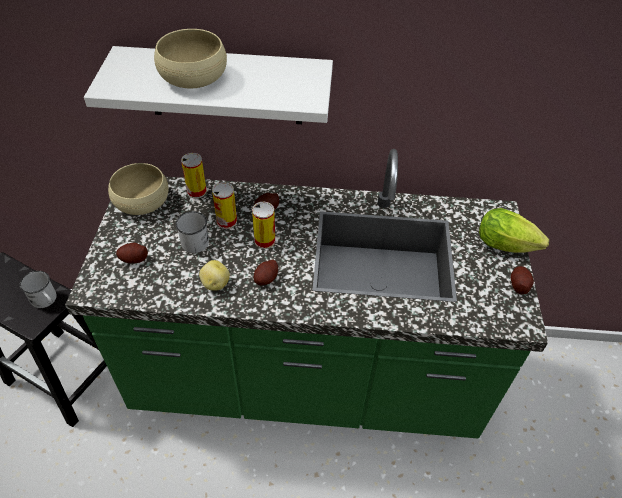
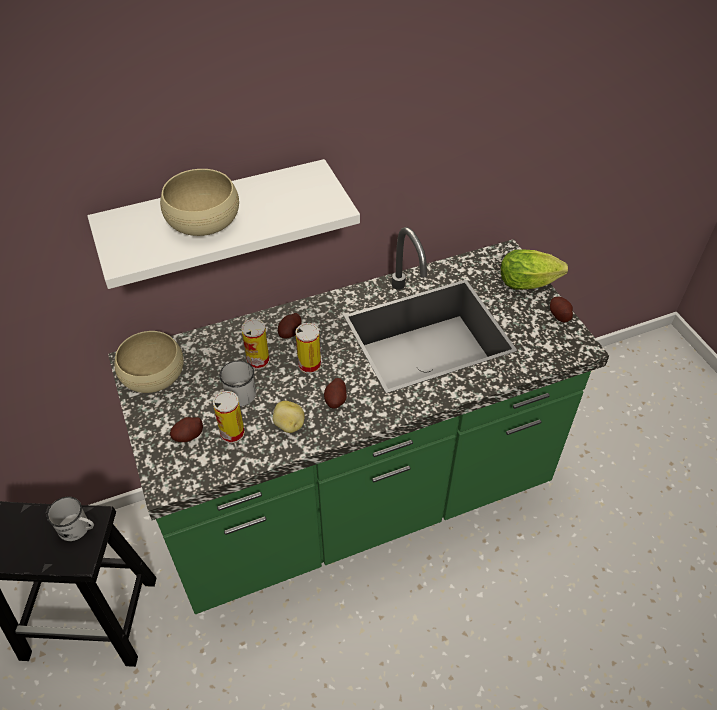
camera: 25 degrees left, 0 degrees up
can [181,153,207,199] -> can moved to [213,391,245,443]

